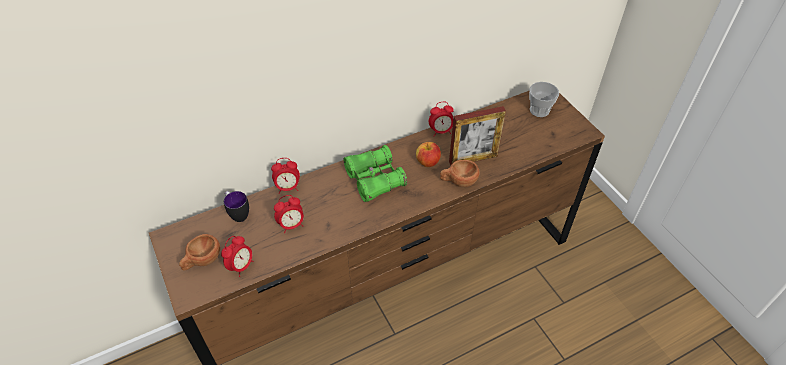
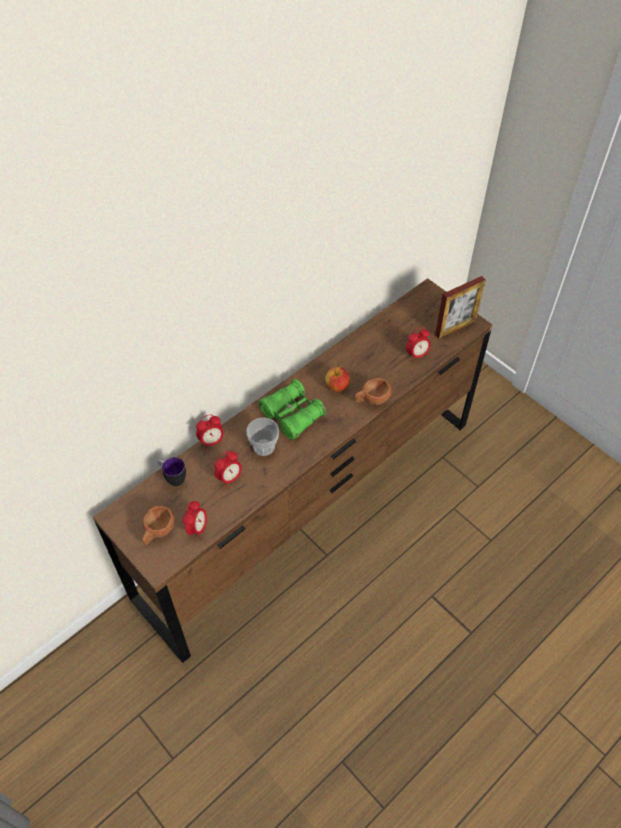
camera: 15 degrees left, 5 degrees up
alarm clock [429,102,454,136] -> alarm clock moved to [406,327,431,361]
picture frame [449,106,506,165] -> picture frame moved to [435,276,486,339]
cup [529,82,559,117] -> cup moved to [246,417,279,456]

